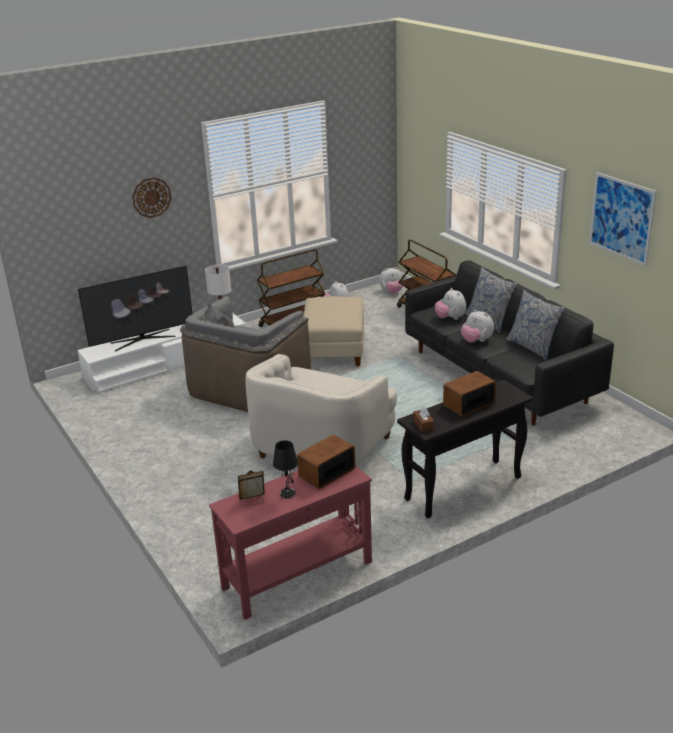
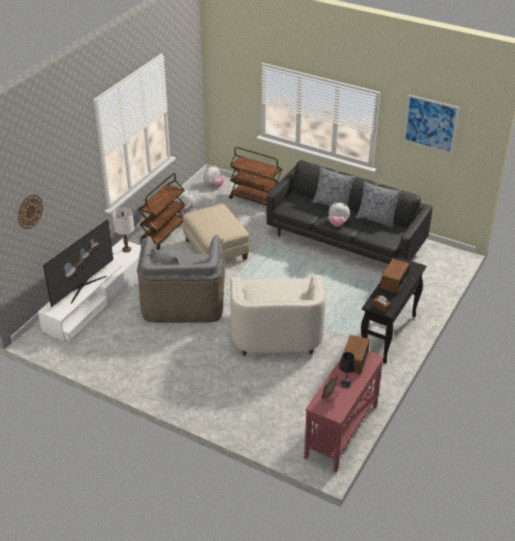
camera: 30 degrees left, 10 degrees up
wall clock [132,177,171,218] -> wall clock moved to [18,195,43,229]
plush toy [435,288,466,320] -> none

